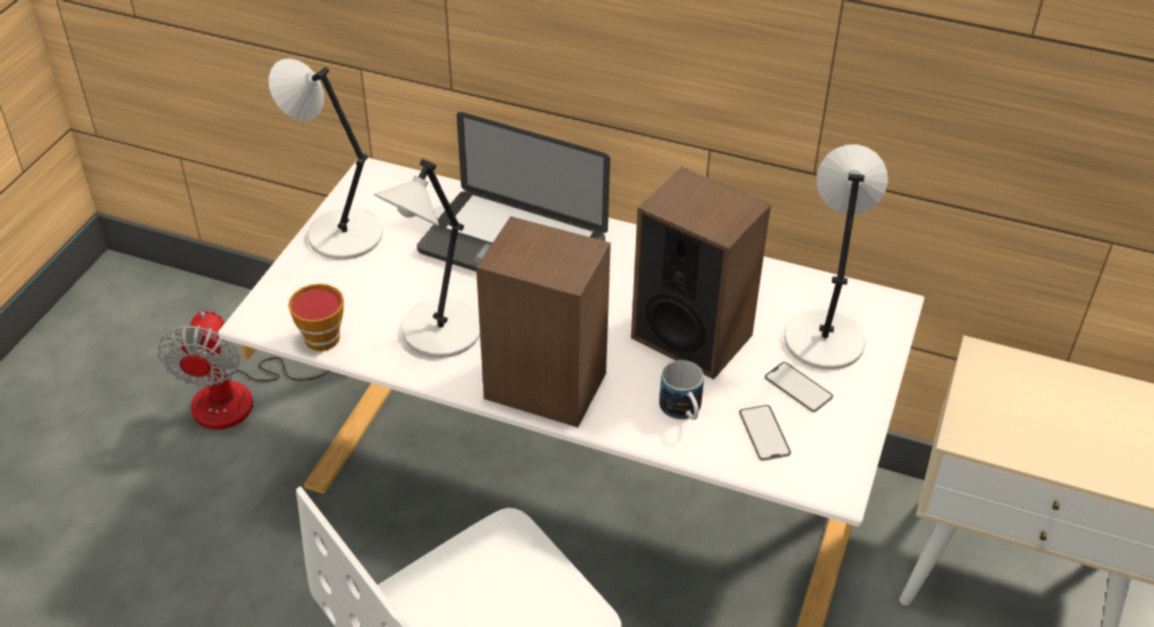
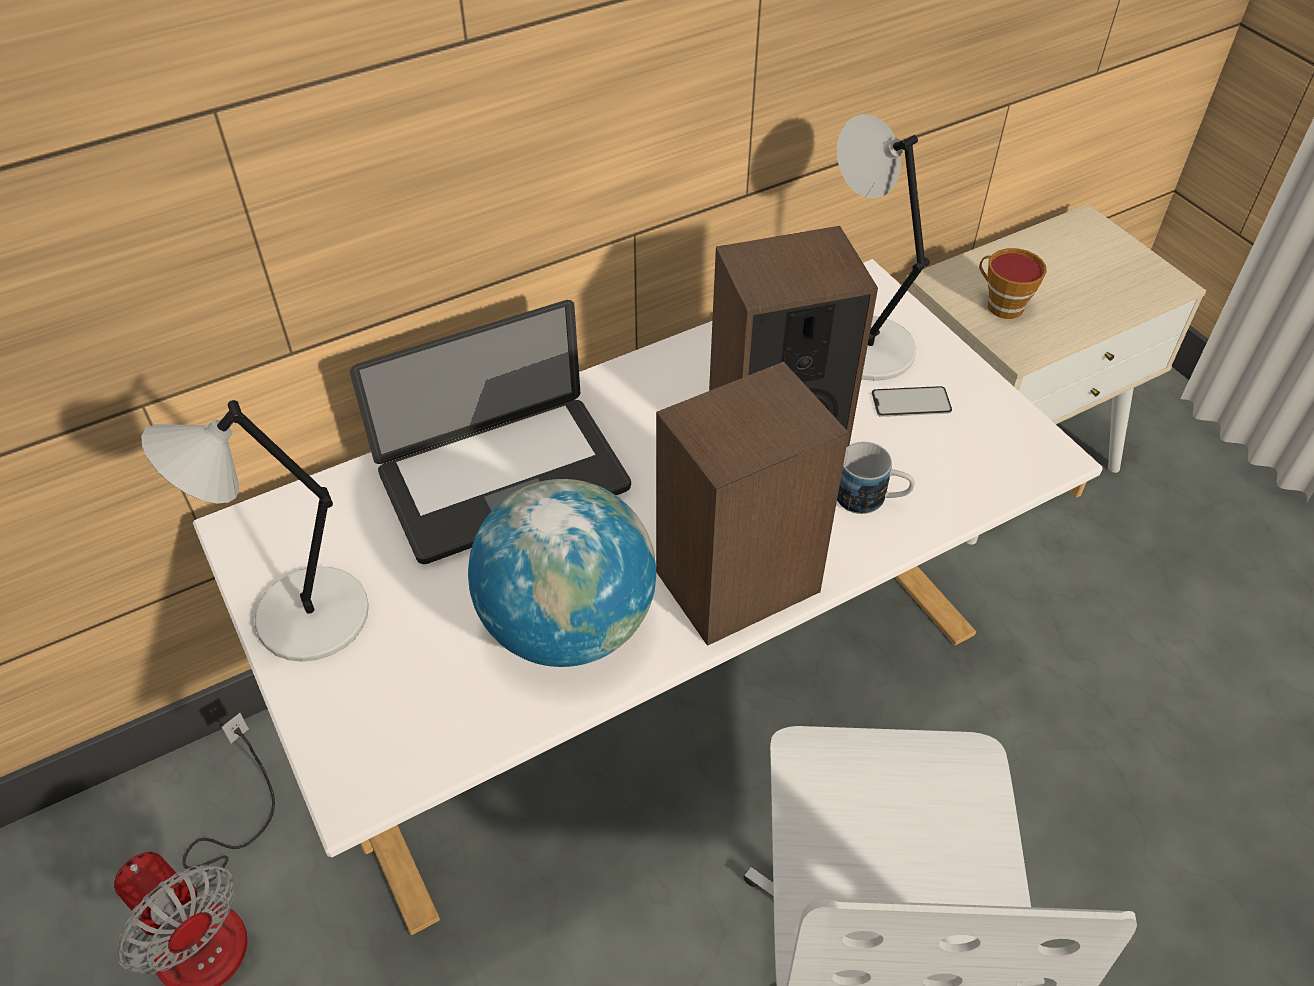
camera: 50 degrees left, 5 degrees up
cup [288,284,344,351] -> cup moved to [979,248,1047,319]
grey table lamp [374,159,480,358] -> globe [468,479,656,667]
phone [739,405,791,461] -> none

